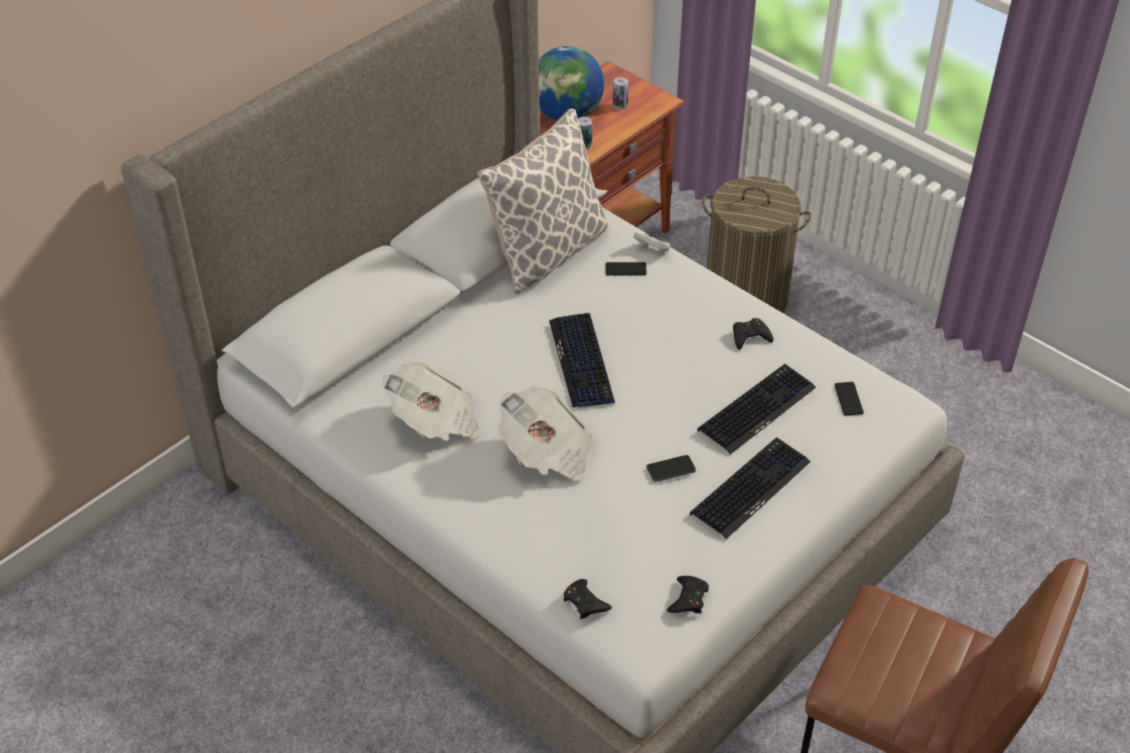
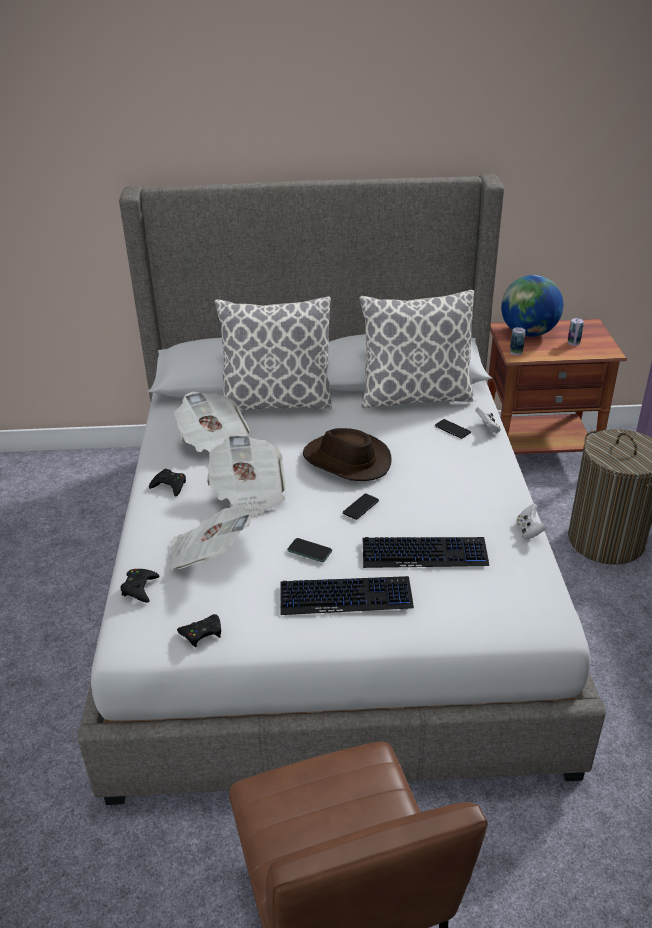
camera: 45 degrees right, 10 degrees down
keyboard [549,313,615,408] -> brown hat [303,428,392,481]
black game controller [733,318,773,350] -> black game controller moved to [149,469,186,497]
phone [835,382,864,416] -> phone moved to [343,493,379,520]
none -> newspaper [169,504,251,570]
none -> pillow [215,297,332,410]
none -> white game controller [516,504,546,539]

